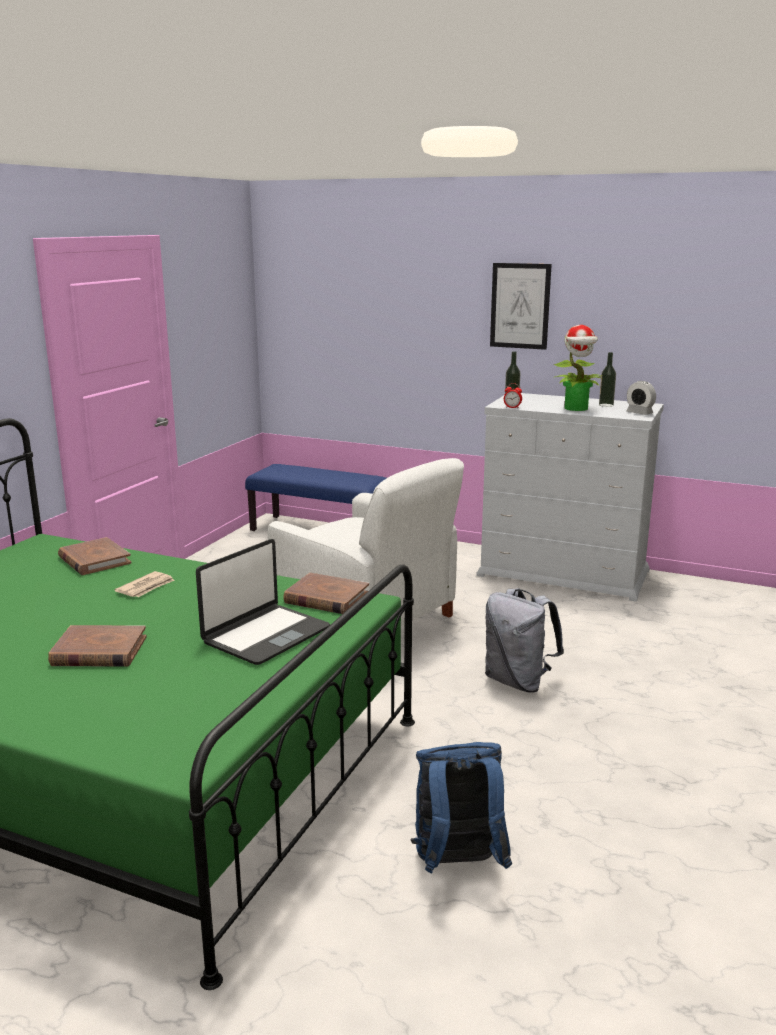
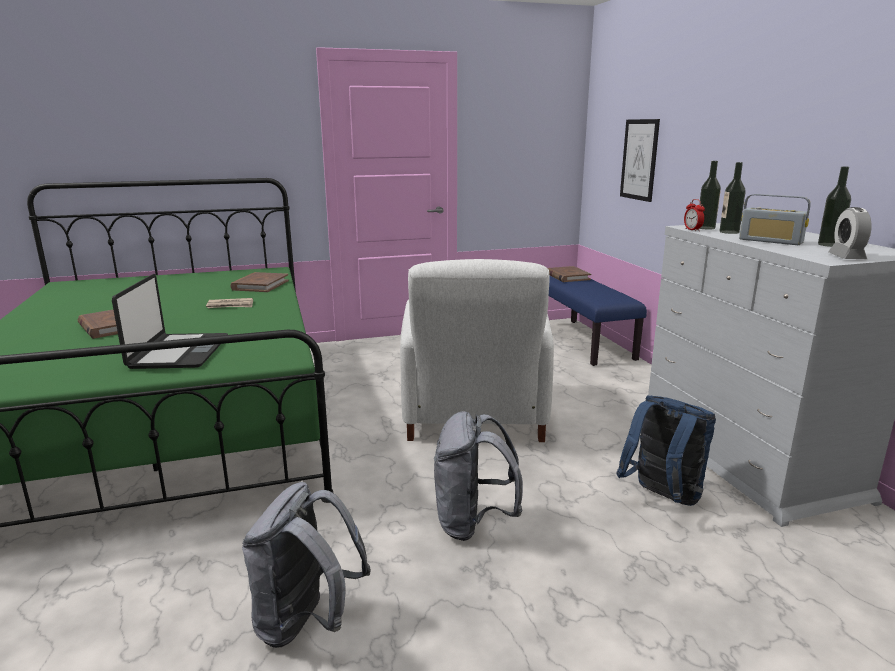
camera: 50 degrees right, 0 degrees up
laptop [196,539,330,665] -> laptop turned 90 degrees counterclockwise [112,274,228,369]
brown book [283,573,369,614] -> brown book moved to [547,266,591,282]
blue backpack [410,742,512,874] -> blue backpack moved to [616,395,716,506]
picture [490,263,552,350] -> picture moved to [620,119,660,202]
potted plant [553,325,603,411] -> radio [739,194,811,245]
none -> grey backpack [242,482,371,648]
none -> bottle [719,162,746,234]

